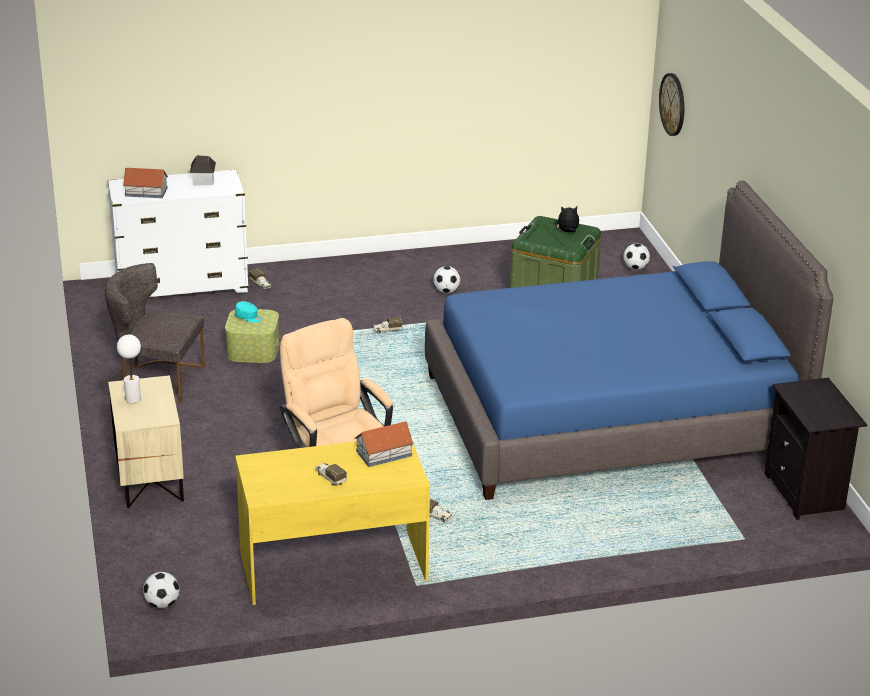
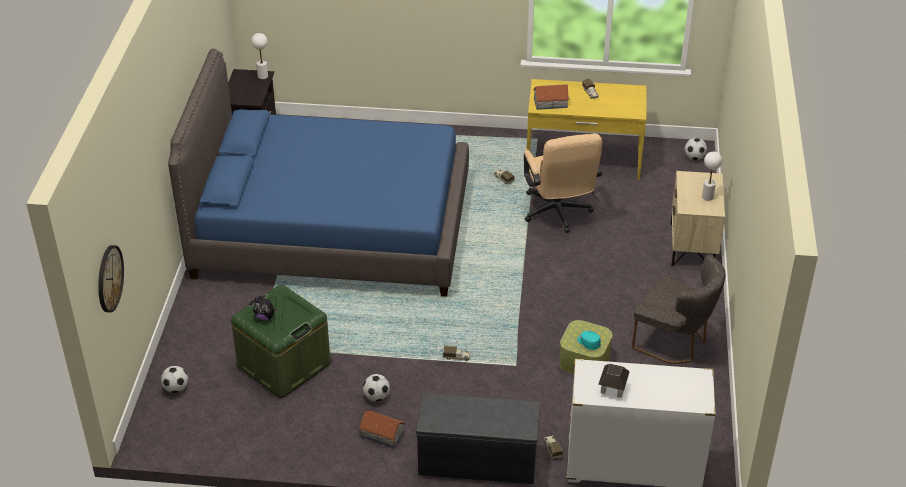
camera: 160 degrees left, 10 degrees up
toy house [123,168,168,198] -> toy house moved to [359,411,406,448]
none -> white table lamp [251,33,268,79]
none -> grey bench [416,393,540,484]

